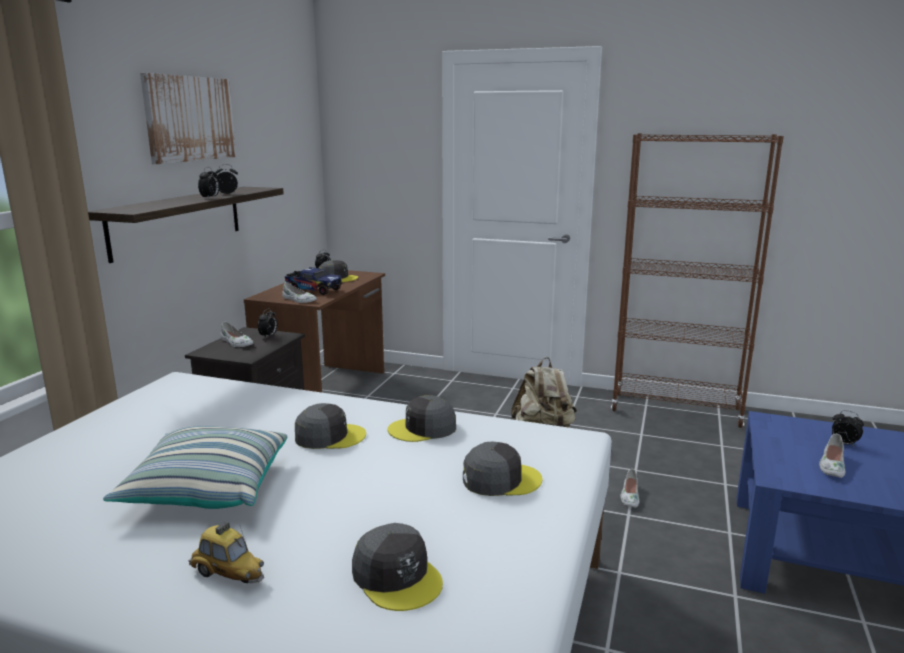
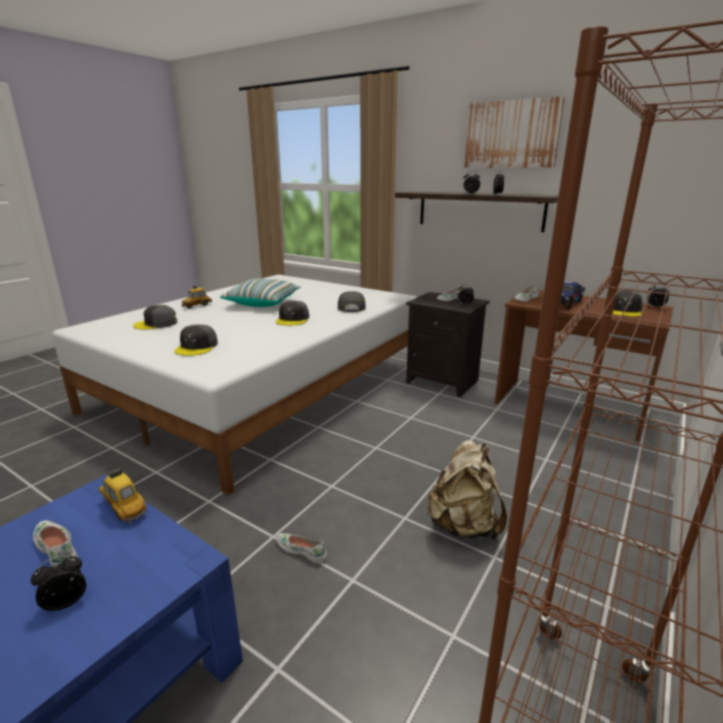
camera: 105 degrees right, 5 degrees up
grey cap [388,395,456,442] -> grey cap moved to [338,291,366,312]
none -> toy car [99,468,147,523]

